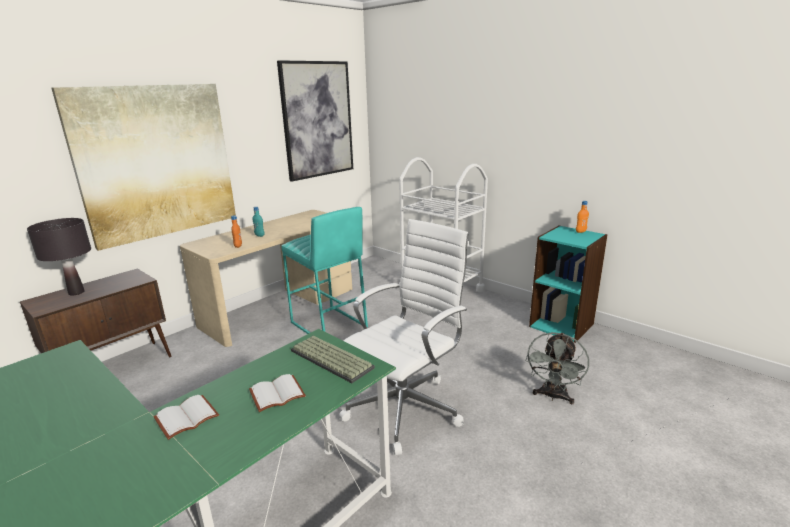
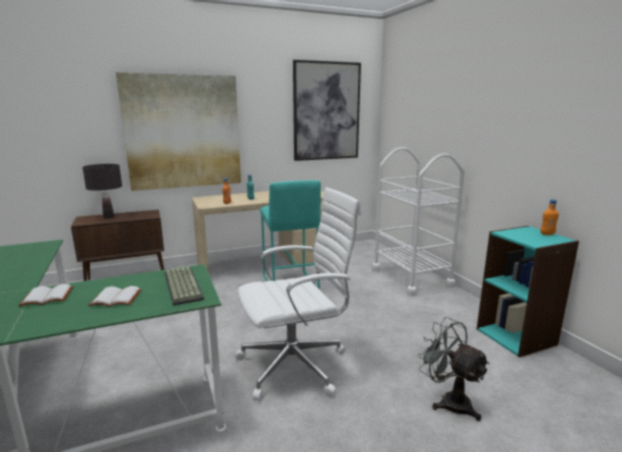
camera: 25 degrees right, 5 degrees down
grey fan [525,332,589,404] -> grey fan turned 90 degrees clockwise [418,317,490,421]

